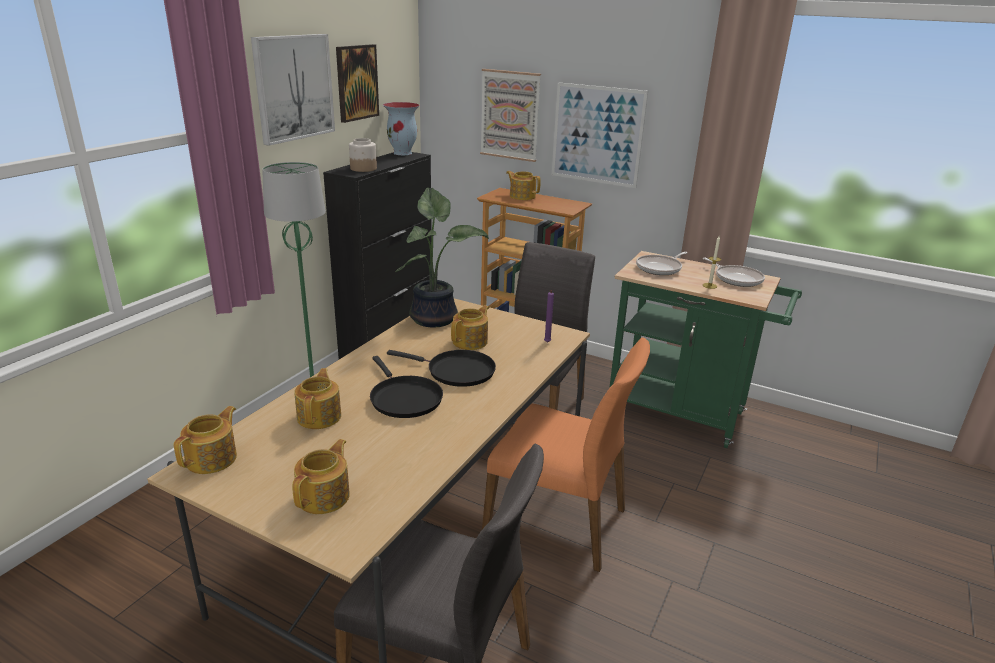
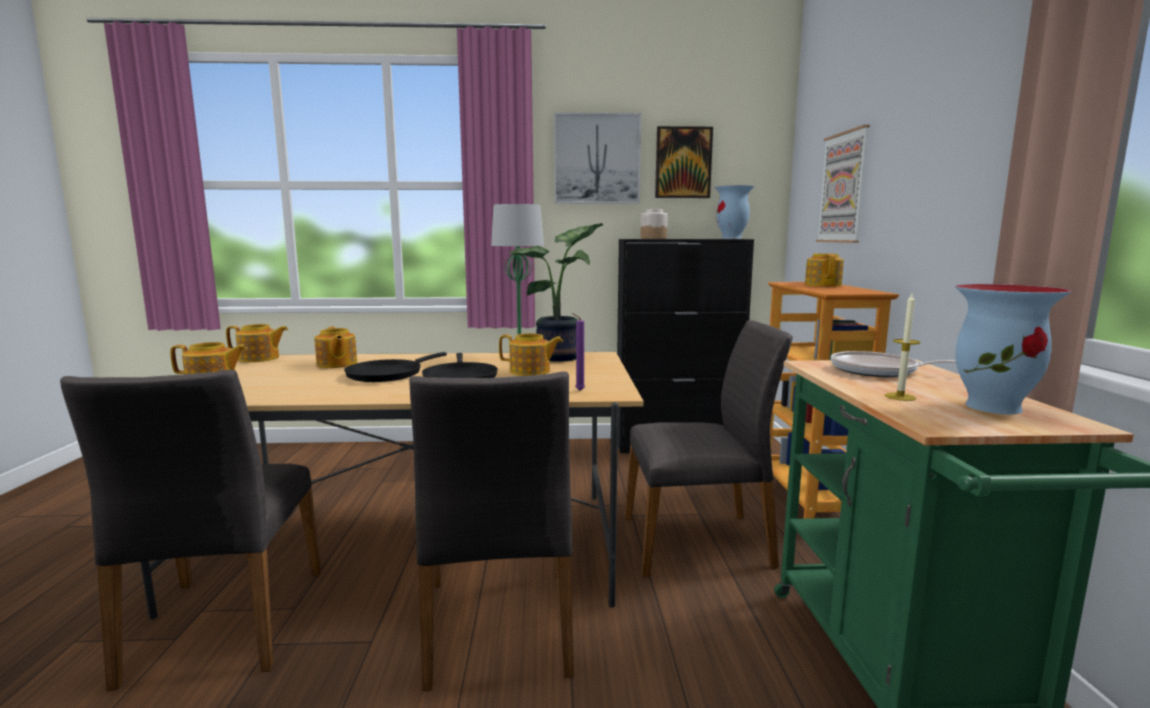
camera: 60 degrees right, 15 degrees down
teapot [294,368,341,429] -> teapot turned 90 degrees clockwise [314,327,357,368]
orange chair [482,337,650,572] -> grey chair [409,372,574,691]
picture [552,82,648,188] -> none
frying pan [702,258,765,287] -> vase [955,284,1071,414]

